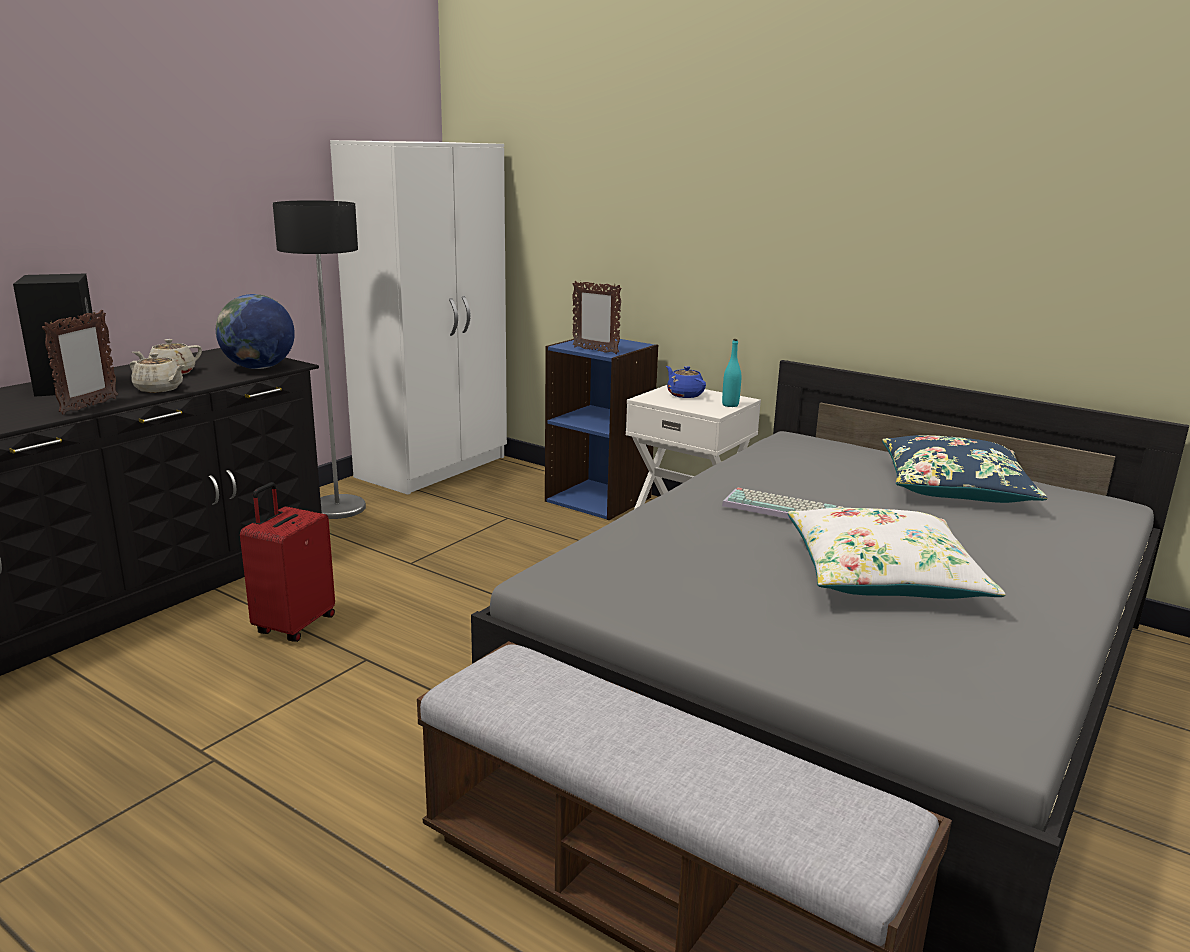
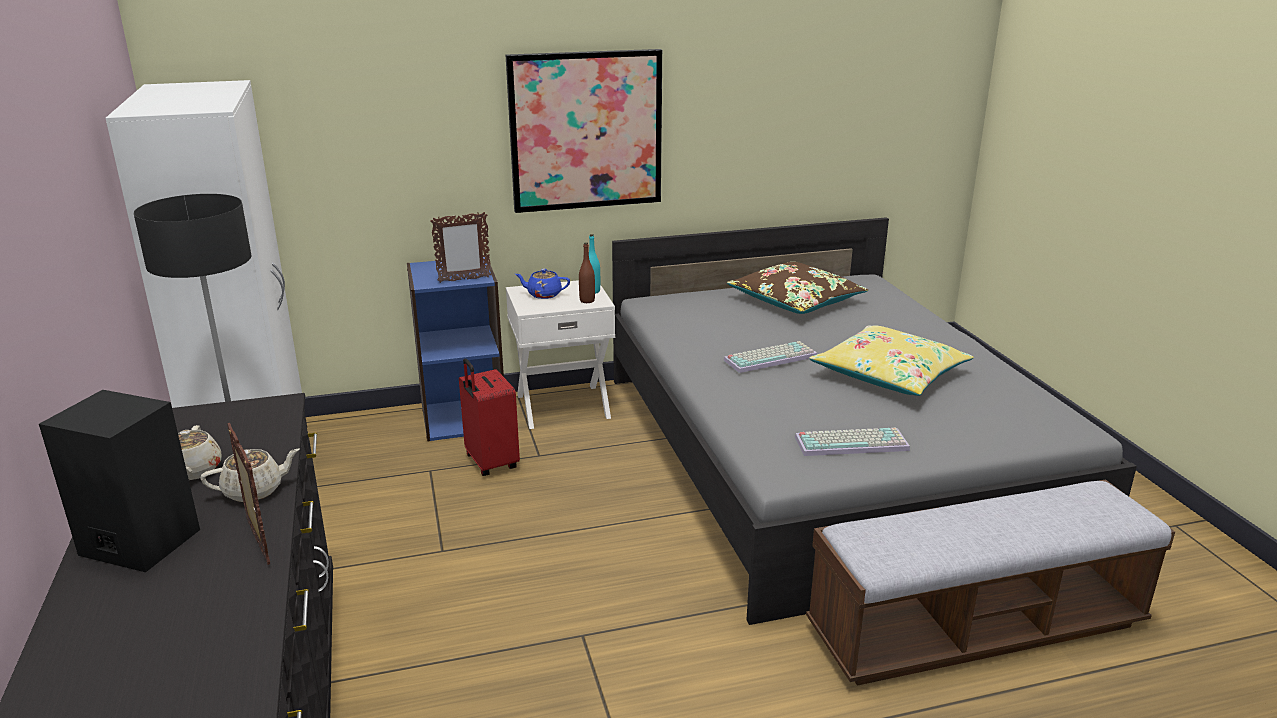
camera: 50 degrees left, 5 degrees up
globe [216,294,295,369] -> none
red suitcase [240,482,335,642] -> red suitcase moved to [459,358,520,476]
white pillow [788,508,1006,599] -> yellow pillow [809,325,974,396]
blue pillow [882,435,1048,503] -> brown pillow [727,262,868,314]
none -> picture [506,49,662,213]
none -> brown bottle [579,242,595,303]
none -> keyboard [795,428,910,456]

